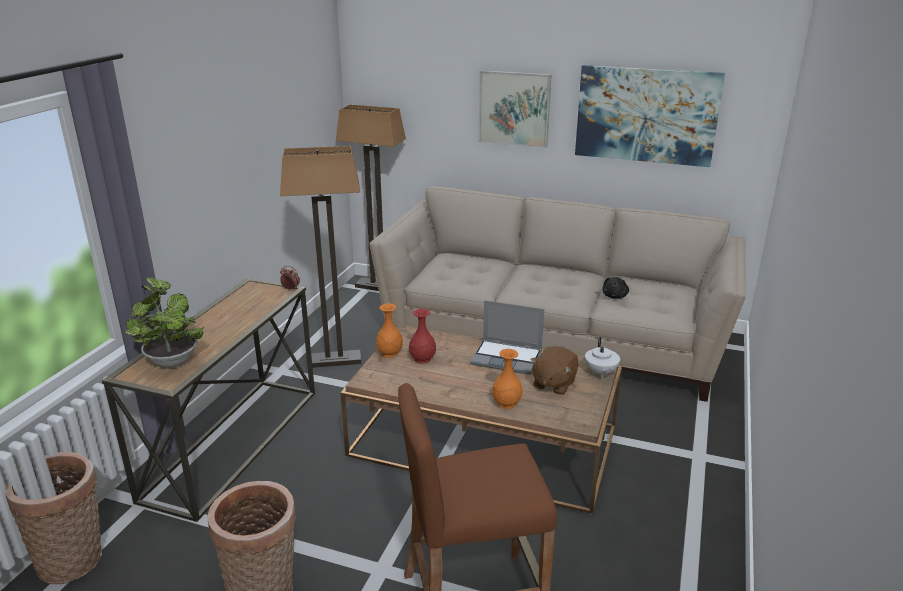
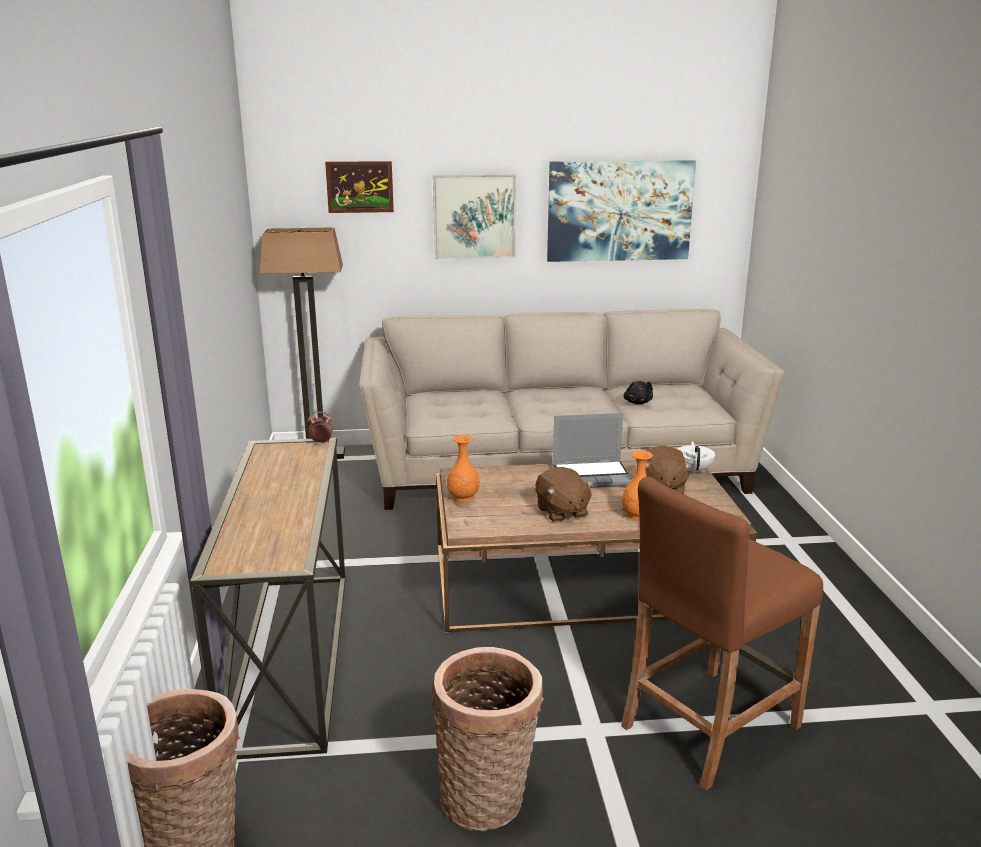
camera: 25 degrees left, 5 degrees down
potted plant [125,277,204,368] -> none
floor lamp [280,146,361,368] -> none
red vase [409,309,436,364] -> none
white teapot [585,337,620,378] -> white teapot turned 150 degrees counterclockwise [678,441,715,474]
none -> picture [325,161,394,213]
none -> brown plush toy [535,467,594,522]

